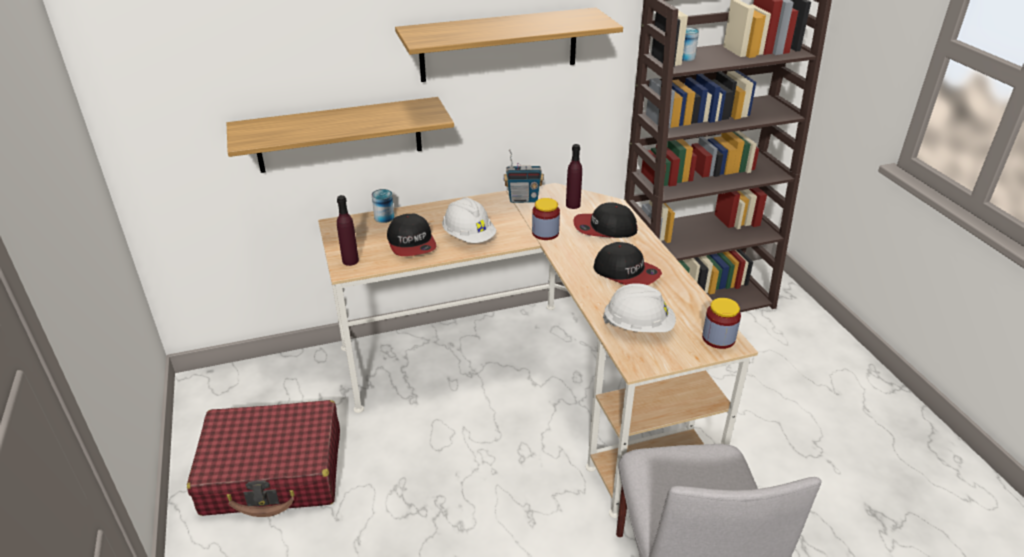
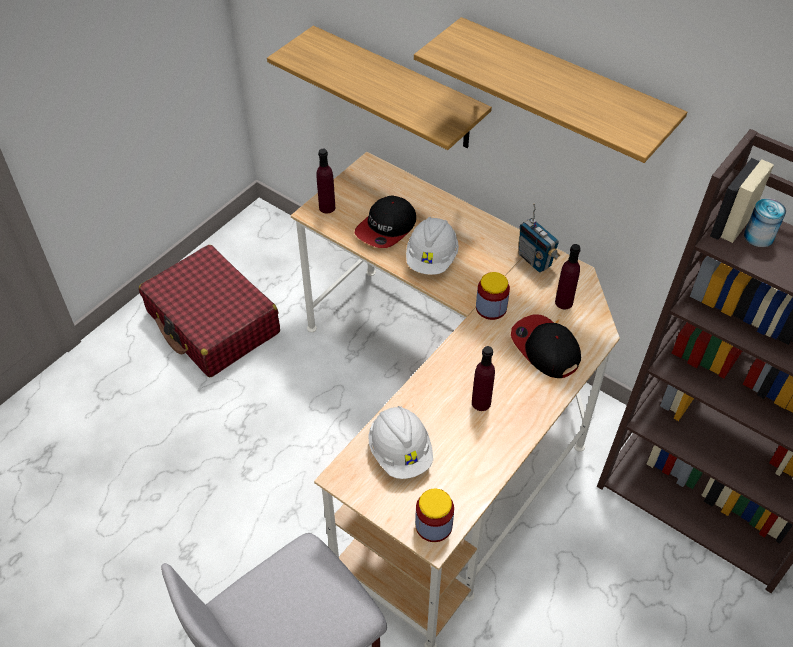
camera: 55 degrees right, 15 degrees up
can [372,189,395,223] -> none
cap [594,242,662,285] -> purple bottle [472,346,495,411]

